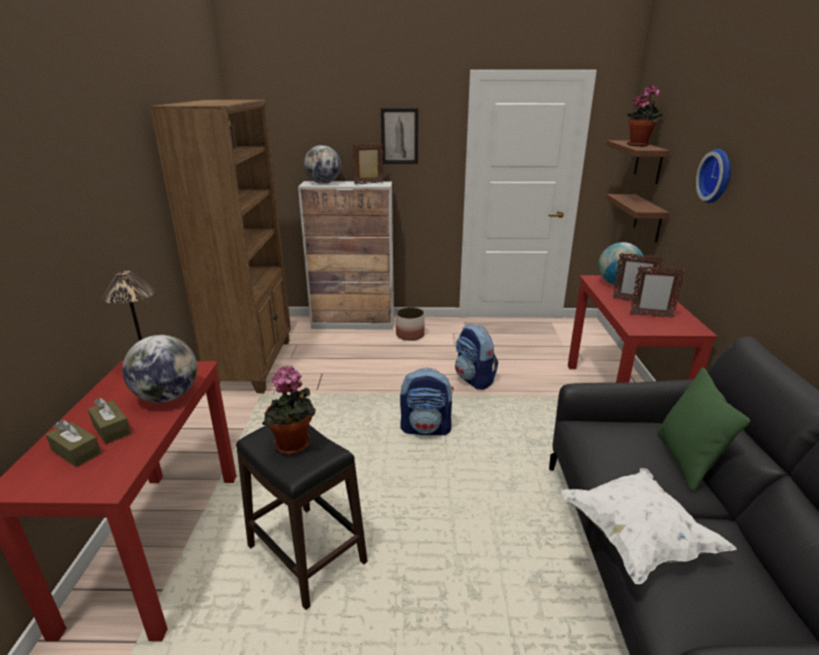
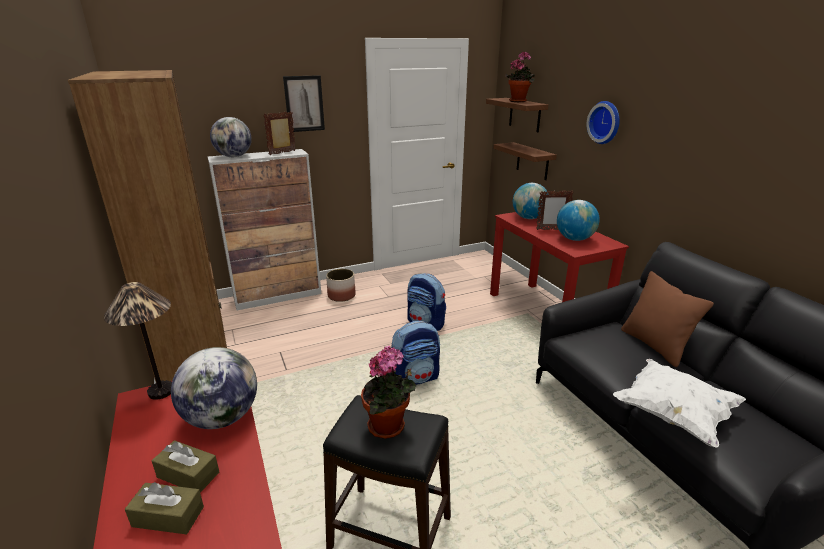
camera: 25 degrees left, 0 degrees up
picture frame [630,266,685,318] -> globe [557,200,600,241]
green pillow [657,367,750,492] -> brown pillow [621,271,714,367]

